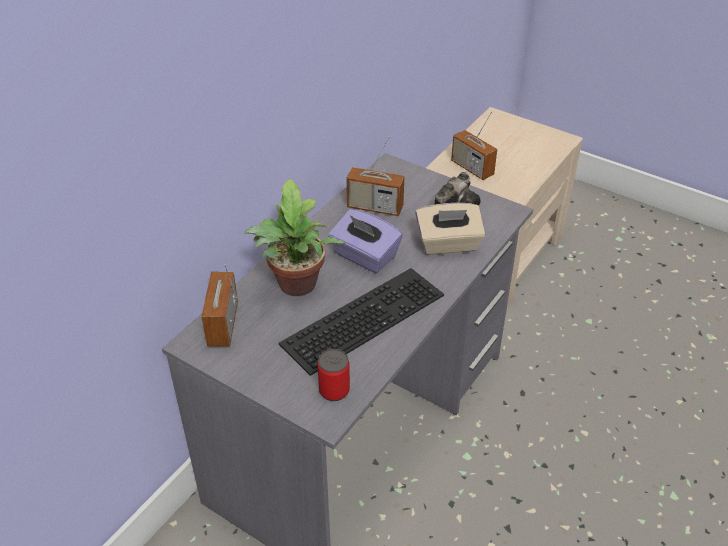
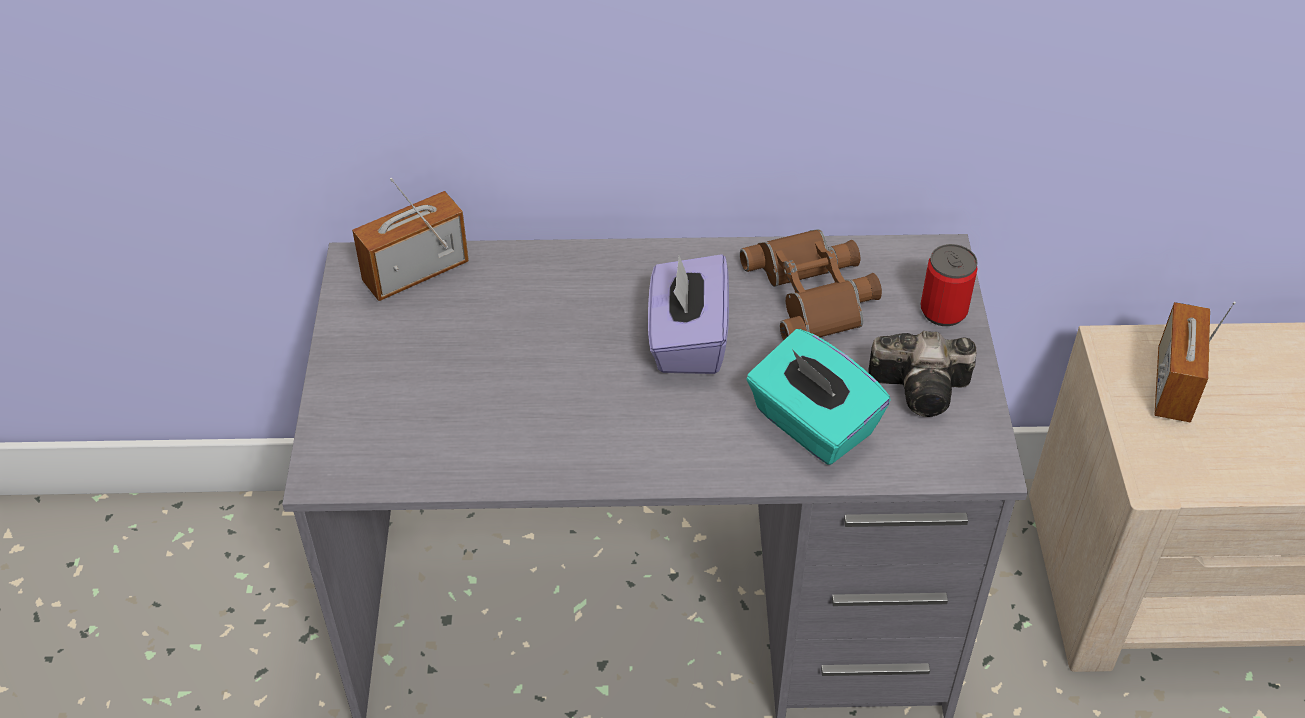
camera: 55 degrees right, 5 degrees up
potted plant [245,179,345,296] -> none
keyboard [279,268,444,376] -> none
can [318,349,350,401] -> can moved to [921,244,977,326]
radio [346,136,405,216] -> brown binoculars [740,229,882,341]
beige tissue box [415,203,485,255] -> turquoise tissue box [746,329,891,465]

